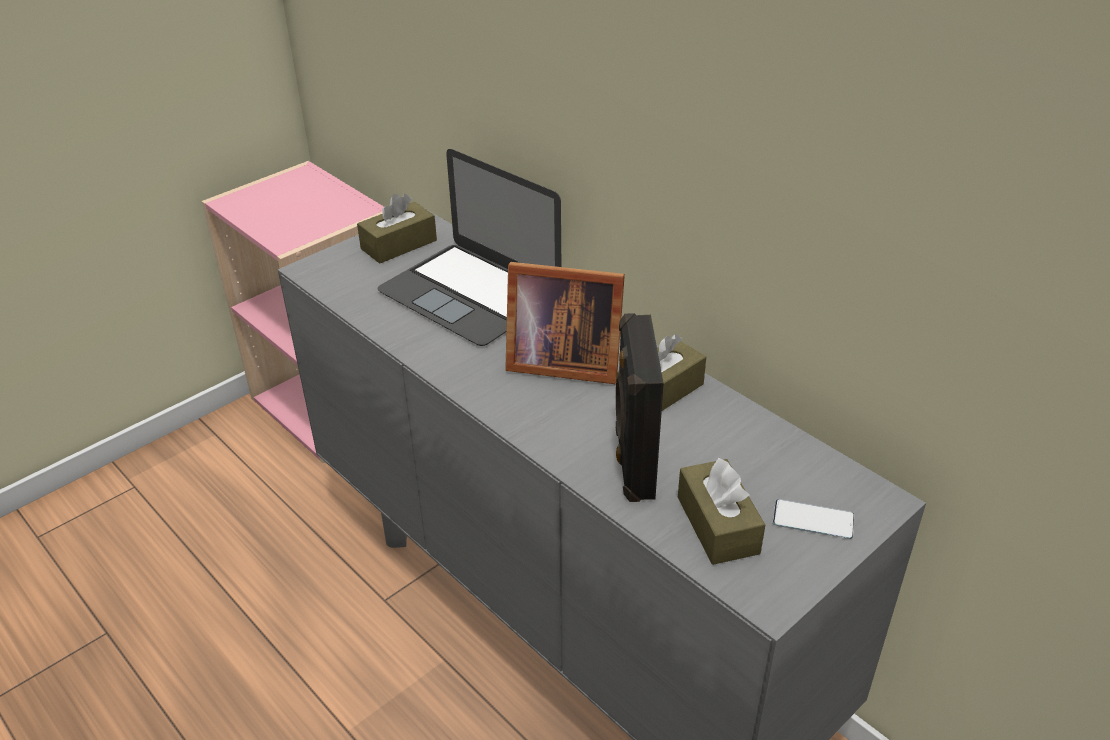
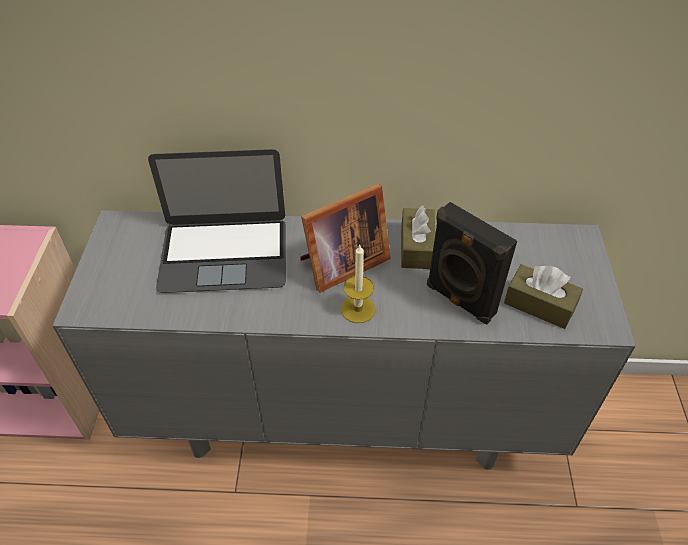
camera: 45 degrees left, 10 degrees up
brown tissue box [357,194,437,264] -> none
phone [773,499,854,539] -> none
none -> candle [341,245,376,323]

